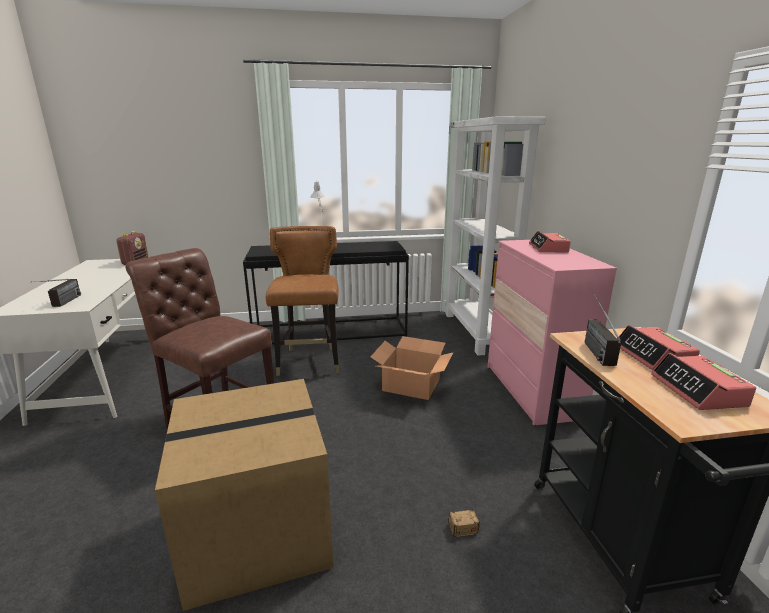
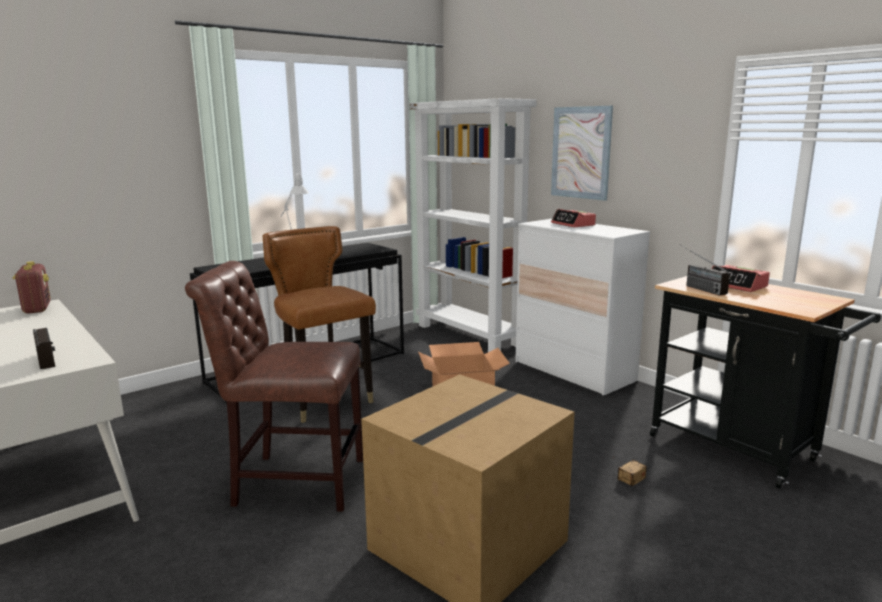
camera: 30 degrees left, 5 degrees down
pink dresser [488,240,617,426] -> white dresser [515,219,650,396]
alarm clock [651,353,756,410] -> none
none -> picture [551,106,613,201]

